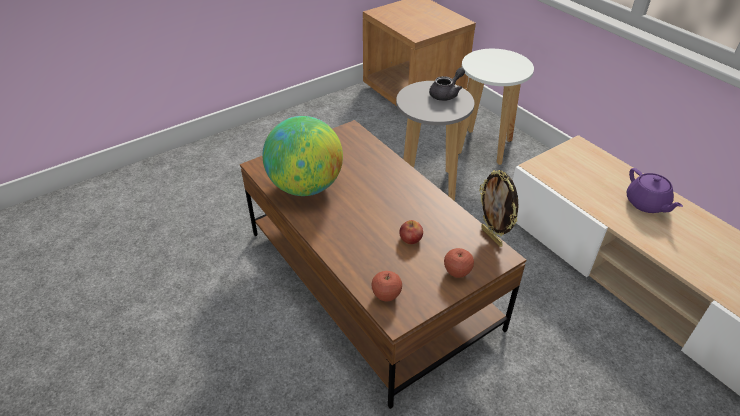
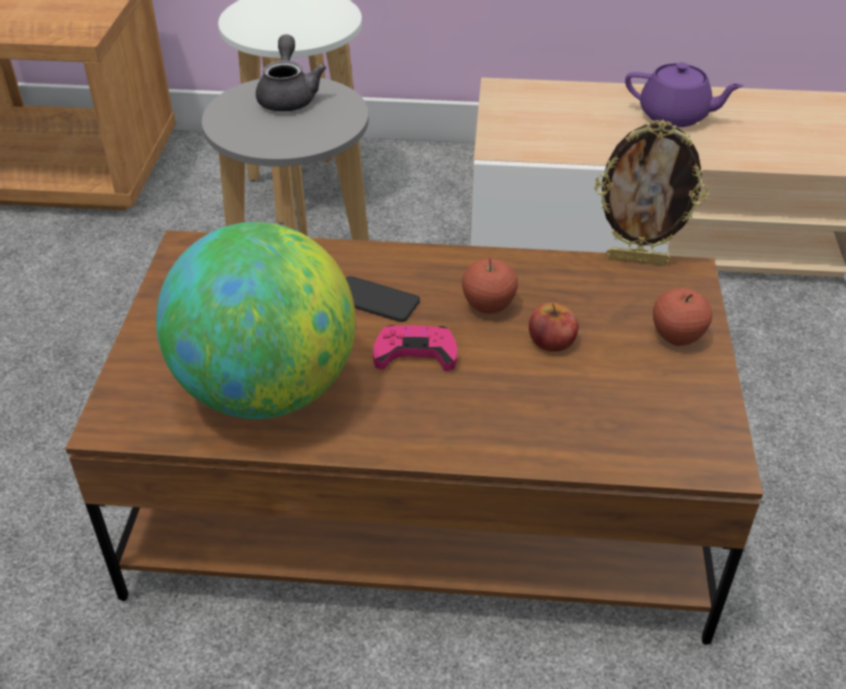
camera: 50 degrees left, 0 degrees up
apple [371,271,402,301] -> apple moved to [462,258,518,314]
none -> phone [346,276,420,322]
none -> pink game controller [373,325,457,371]

